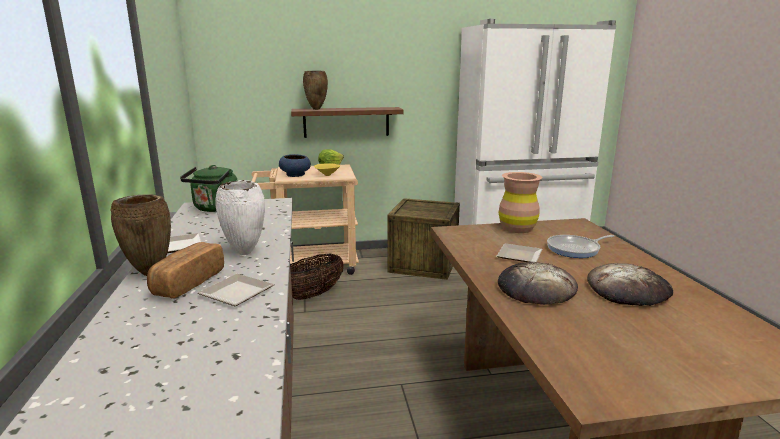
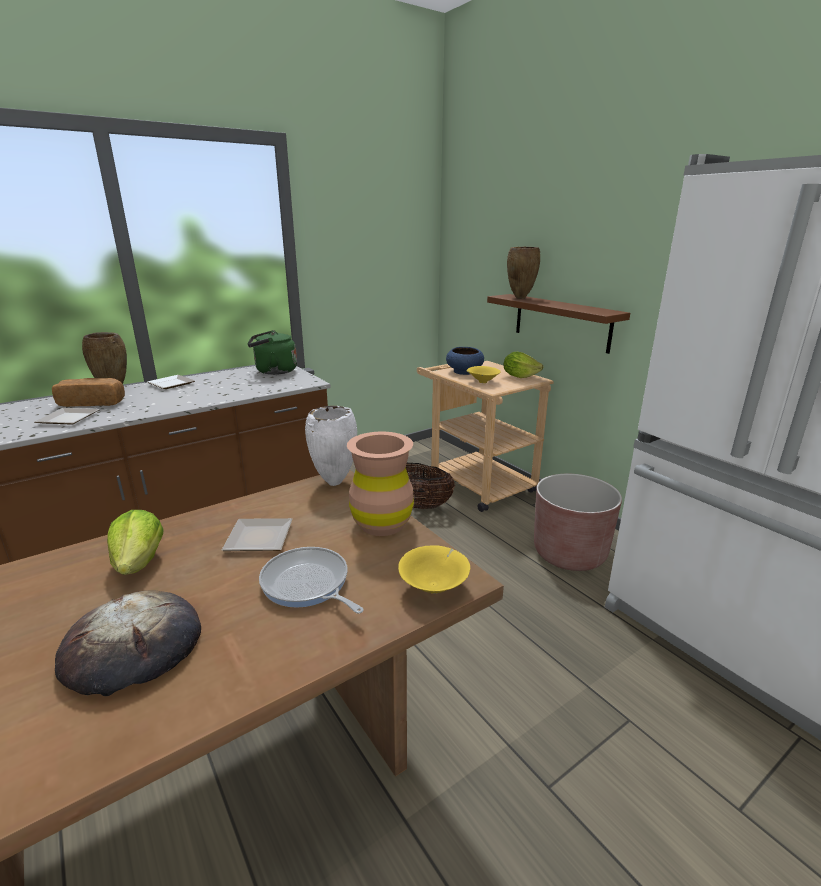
camera: 65 degrees right, 5 degrees up
white vase [215,180,265,255] -> white vase moved to [305,406,357,486]
crate [388,198,460,280] -> brown planter [534,474,622,571]
bread [498,262,578,305] -> lettuce [107,510,163,575]
none -> yellow bowl [398,545,470,594]

